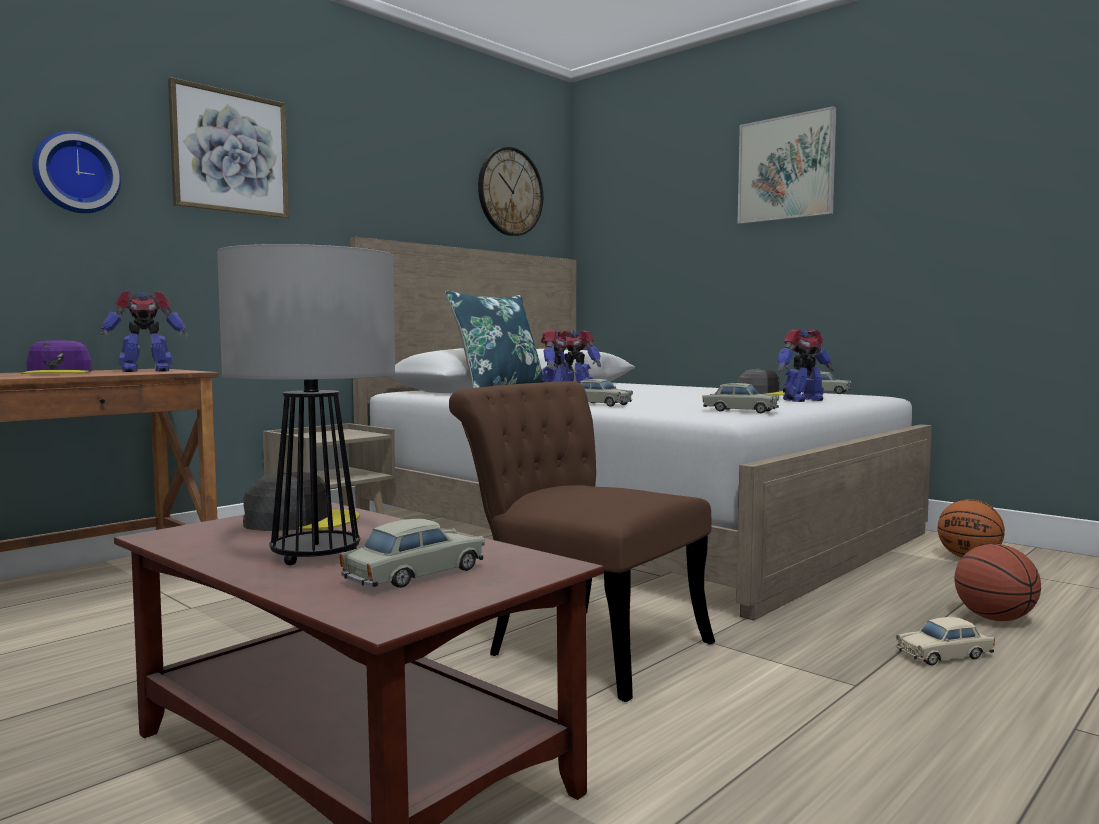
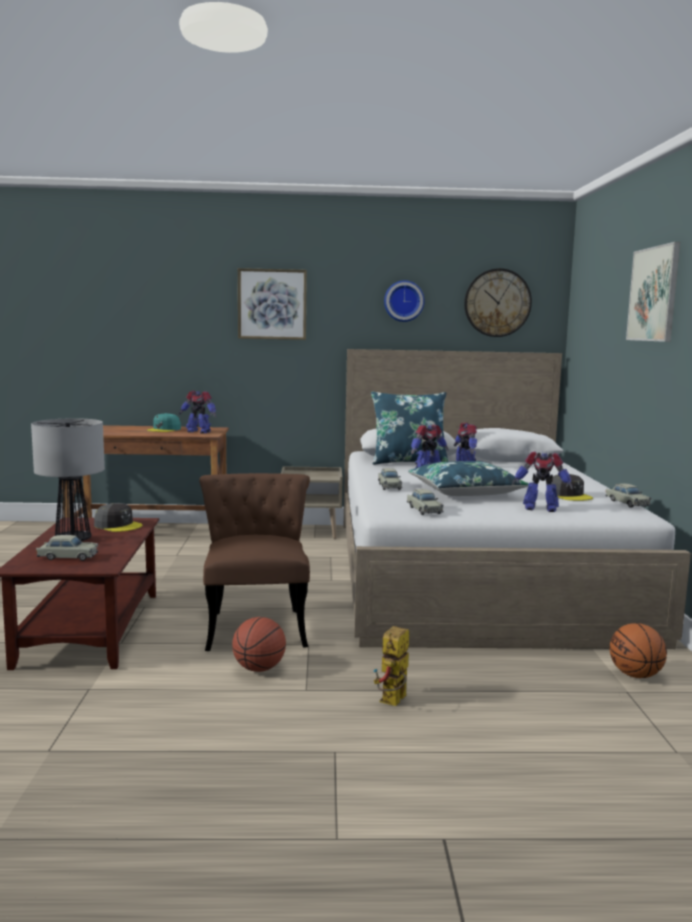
camera: 45 degrees right, 5 degrees up
purple cap [21,339,92,374] -> turquoise cap [147,413,181,432]
wall clock [32,131,121,213] -> wall clock moved to [384,280,425,322]
beige toy car [896,617,995,666] -> toy robot [374,626,409,706]
basketball [954,544,1041,621] -> basketball moved to [232,617,286,672]
none -> blue pillow [408,461,529,496]

